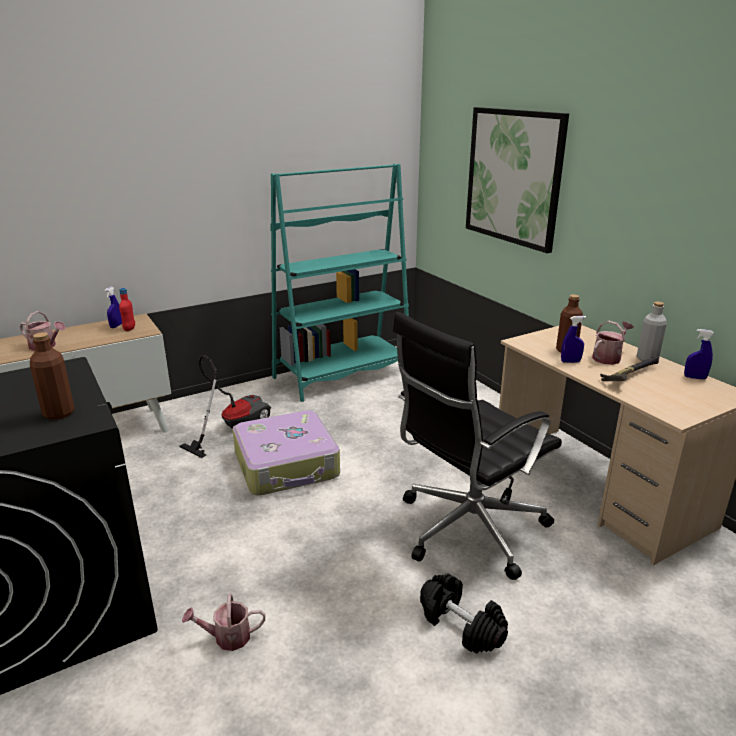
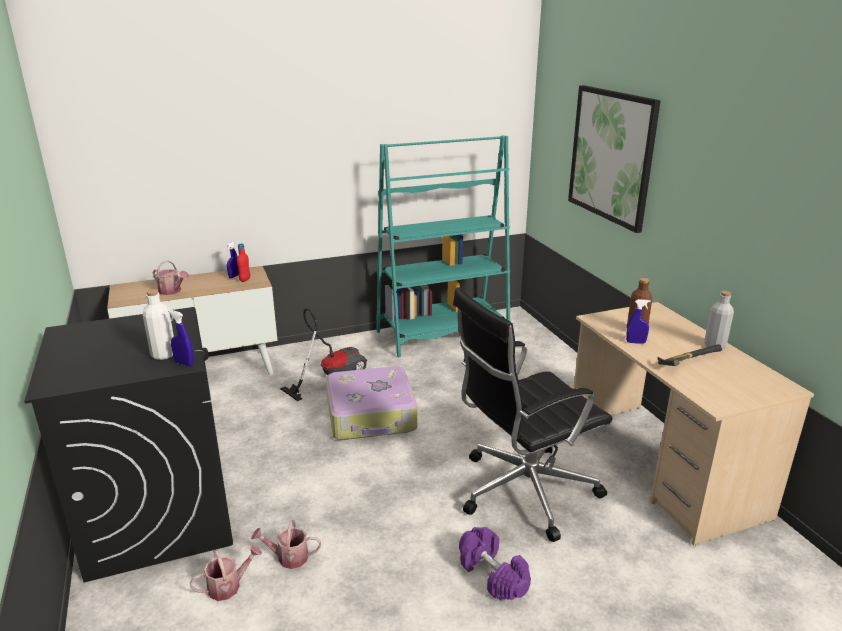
camera: 10 degrees right, 0 degrees up
brown bottle [30,332,75,420] -> white bottle [143,289,174,360]
black dumbbell [420,574,508,654] -> purple dumbbell [459,527,531,600]
watering can [592,321,634,365] -> watering can moved to [190,545,262,601]
blue spray bottle [684,329,714,380] -> blue spray bottle moved to [168,310,194,367]

